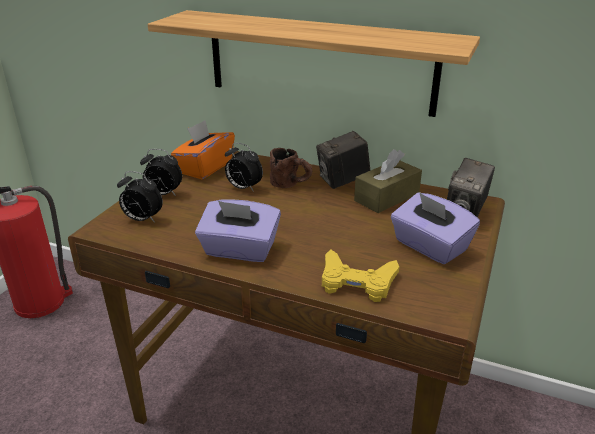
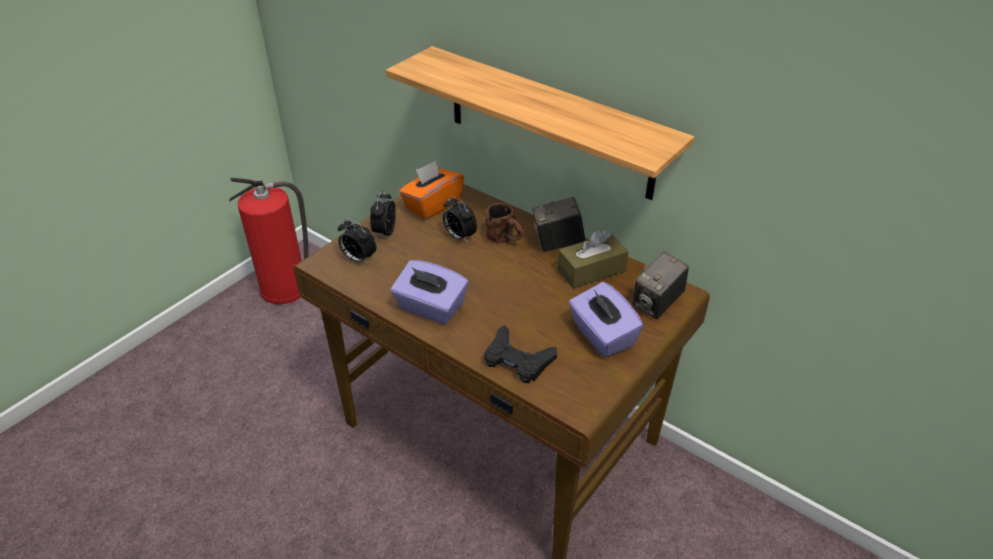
camera: 15 degrees right, 10 degrees up
alarm clock [140,149,182,196] -> alarm clock turned 75 degrees clockwise [370,190,396,239]
yellow game controller [322,250,399,302] -> black game controller [484,325,557,383]

